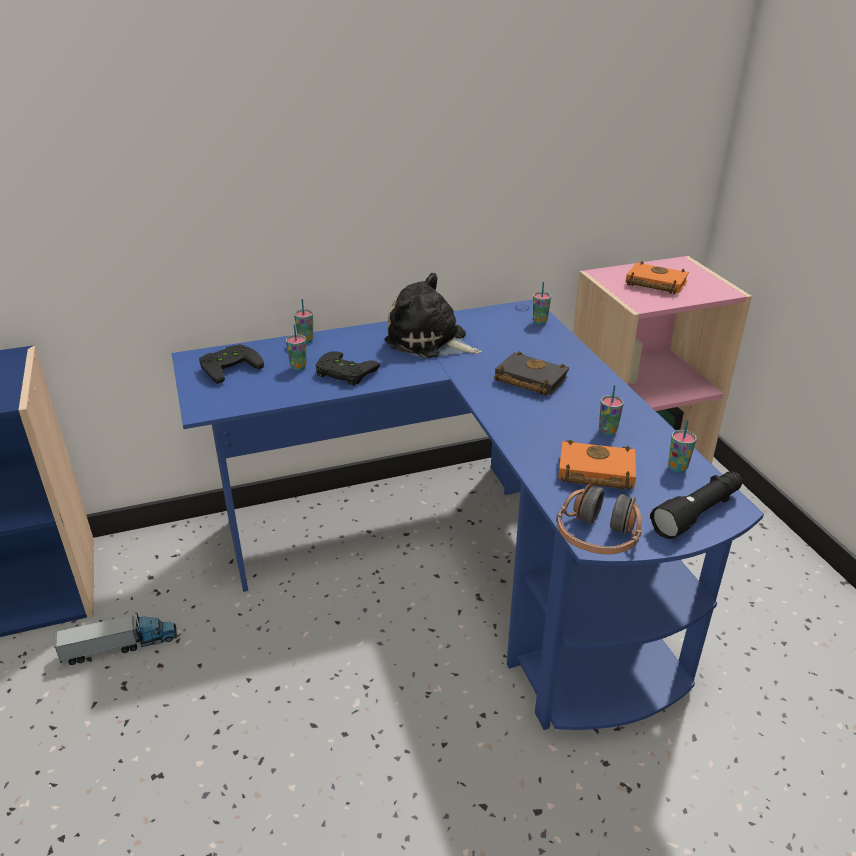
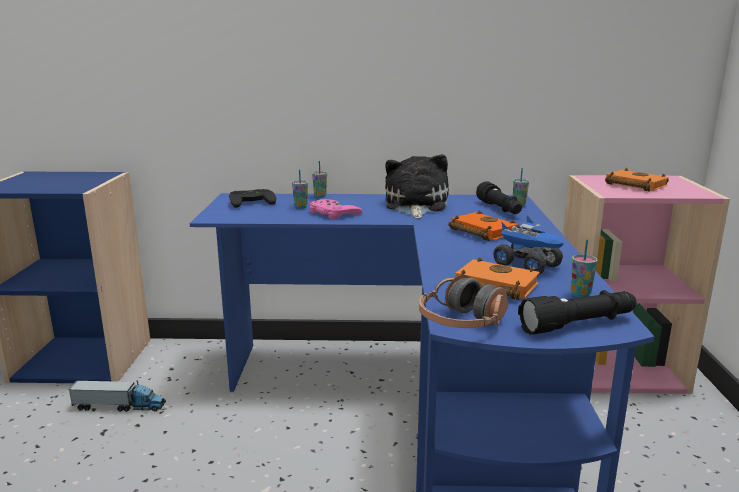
camera: 20 degrees right, 15 degrees down
black game controller [315,351,380,386] -> pink game controller [310,199,362,219]
plush toy [384,273,481,358] -> plush toy turned 45 degrees clockwise [385,154,449,219]
black book [494,351,569,396] -> orange book [448,210,520,241]
cup [599,385,624,436] -> toy truck [493,215,564,275]
none -> black flashlight [476,181,522,214]

